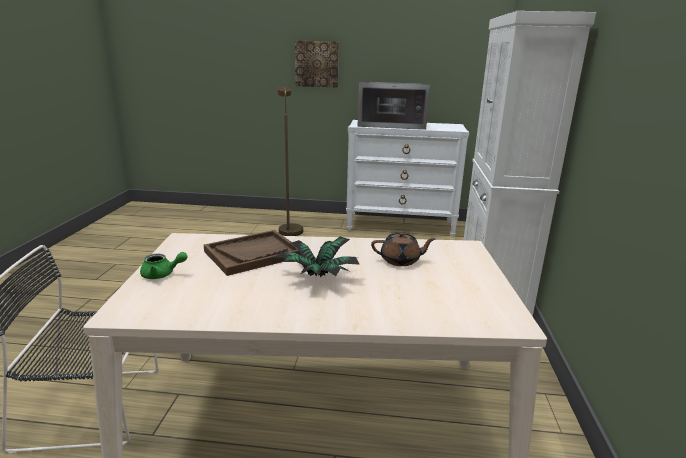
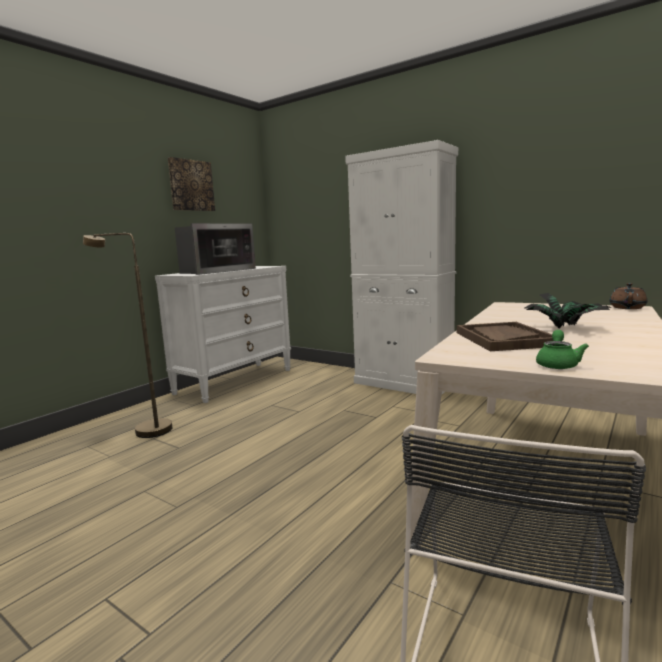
camera: 60 degrees left, 10 degrees down
picture [295,41,339,88] -> picture moved to [168,157,215,211]
brown teapot [371,231,436,266] -> brown teapot moved to [610,283,647,309]

